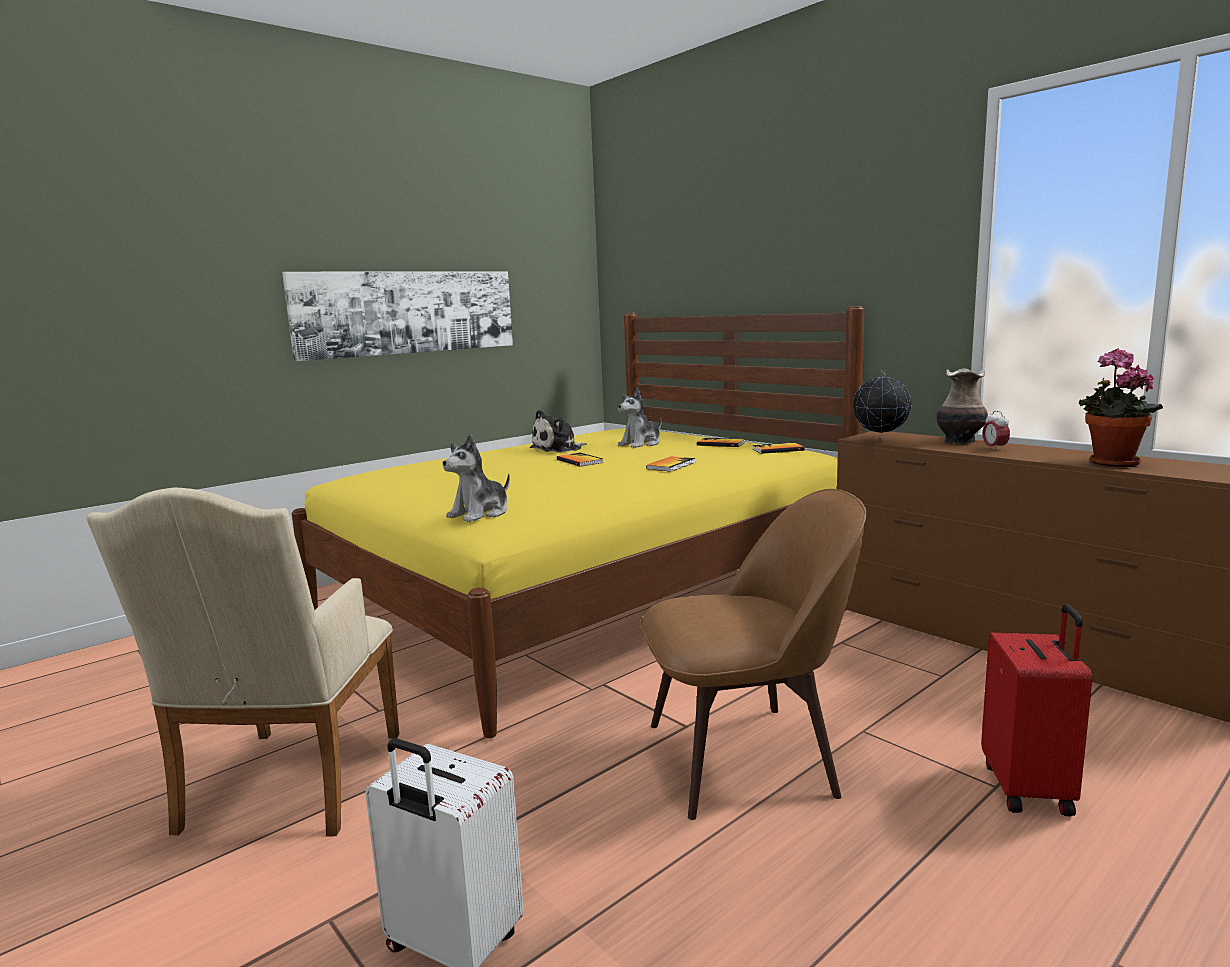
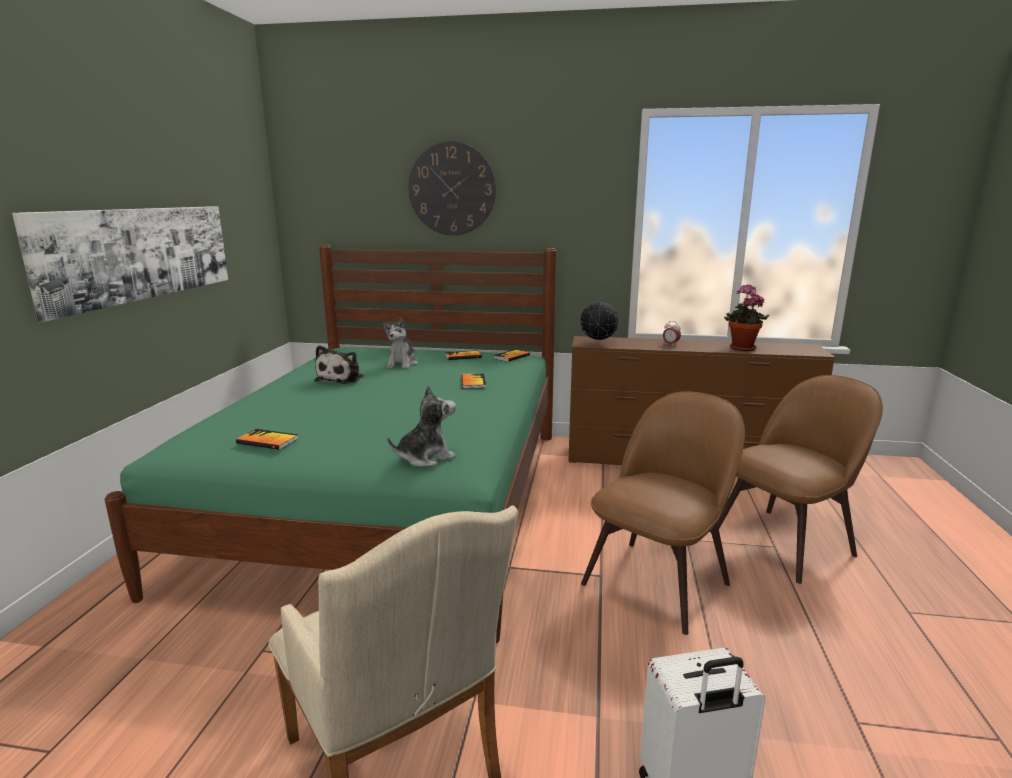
camera: 40 degrees left, 5 degrees up
yellow bed [292,306,865,738] -> green bed [105,245,556,643]
plush toy [442,434,510,522] -> plush toy turned 120 degrees counterclockwise [387,386,456,467]
book [557,452,603,467] -> book moved to [236,429,298,450]
vase [937,369,988,444] -> none
red suitcase [981,604,1092,817] -> brown chair [717,375,883,584]
none -> wall clock [408,141,496,235]

